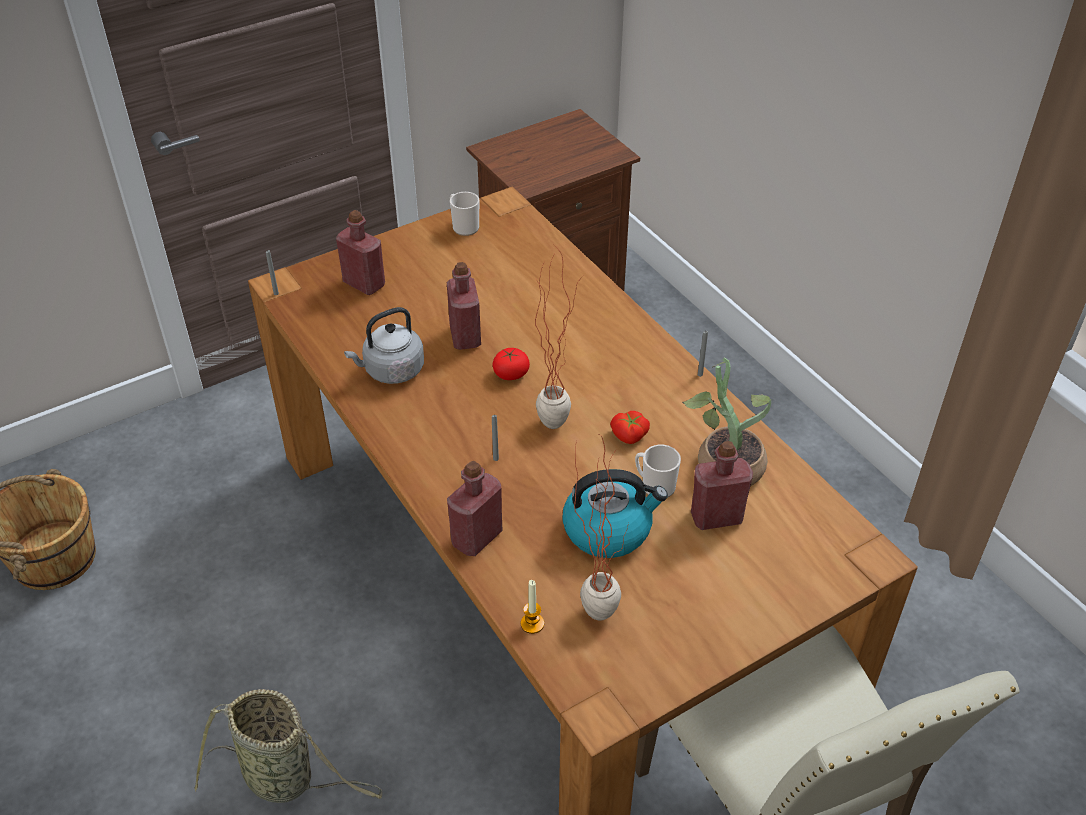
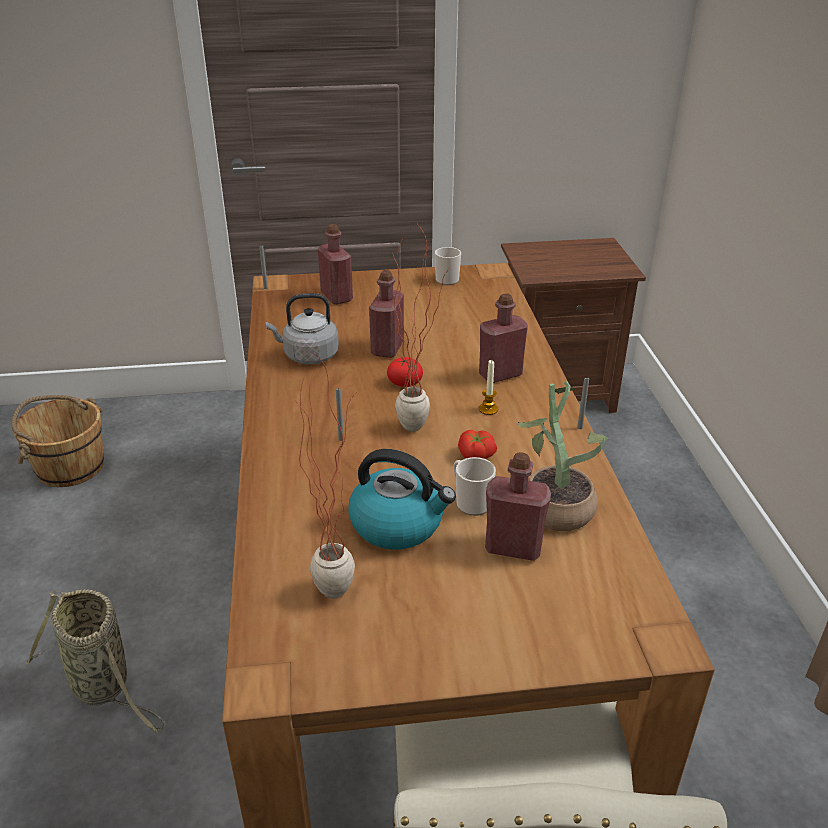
camera: 25 degrees right, 10 degrees down
red bottle [447,461,503,556] -> red bottle moved to [479,293,528,383]
candle [521,580,544,634] -> candle moved to [479,360,498,415]

